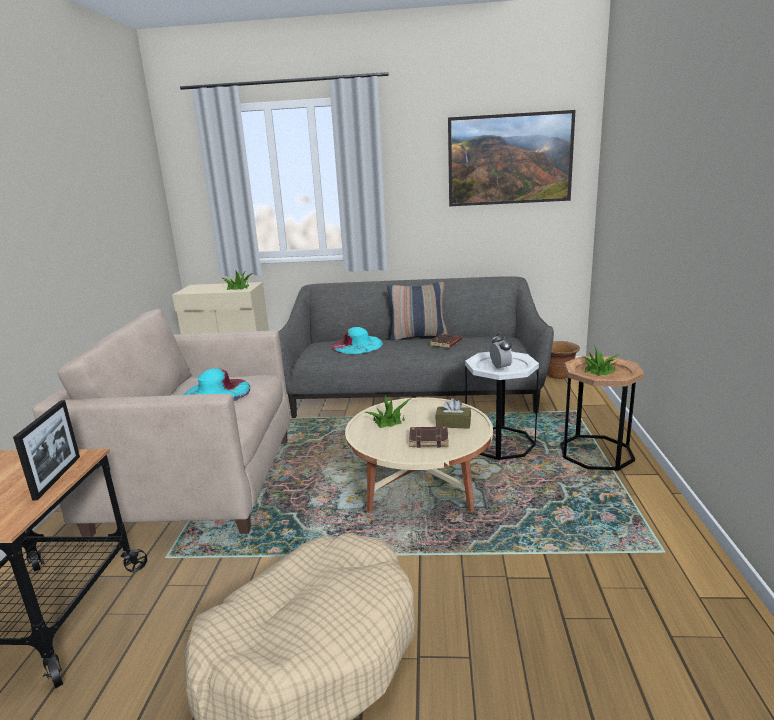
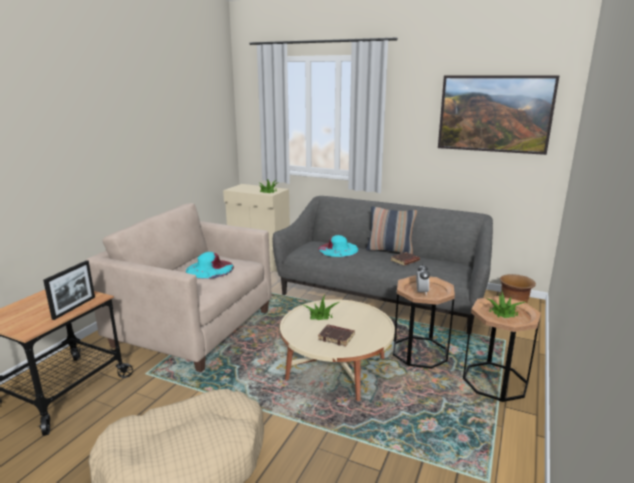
camera: 20 degrees right, 0 degrees up
brown tissue box [436,398,471,429] -> none
white side table [465,352,539,460] -> brown side table [393,275,455,369]

